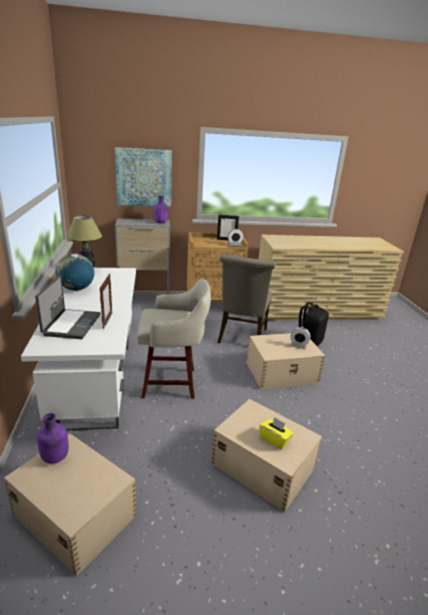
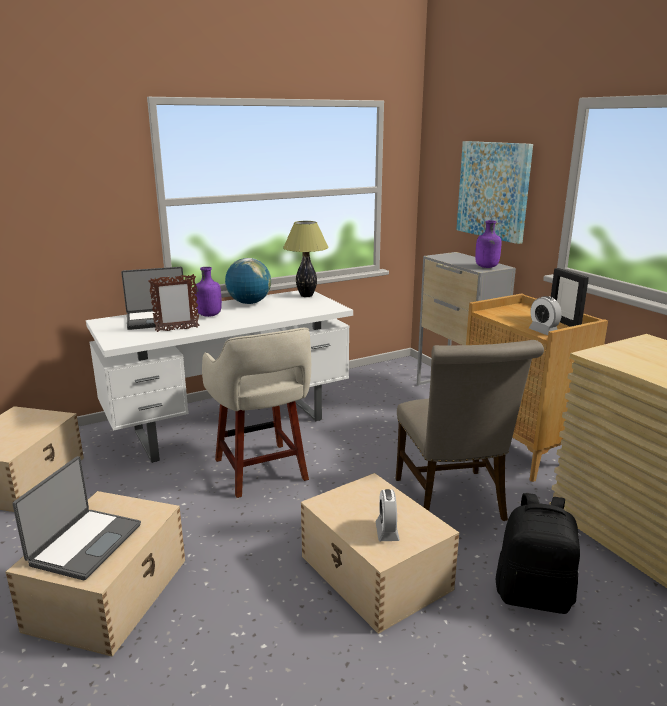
camera: 70 degrees right, 5 degrees down
purple bottle [37,413,69,464] -> purple bottle moved to [195,267,222,317]
beige chair [217,254,275,343] -> beige chair turned 90 degrees counterclockwise [396,340,544,521]
yellow tissue box [259,417,294,449] -> laptop [12,456,141,580]

